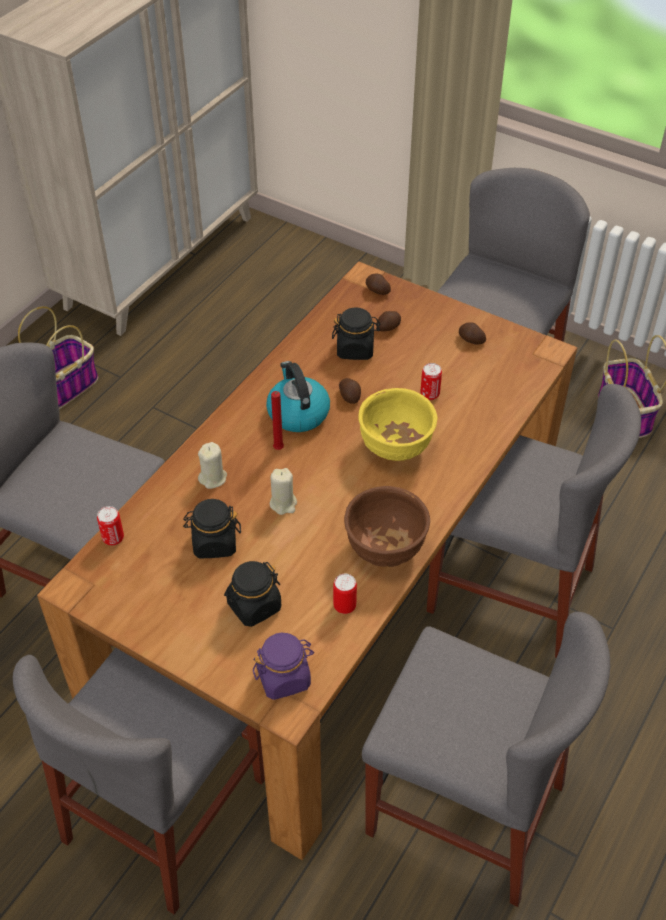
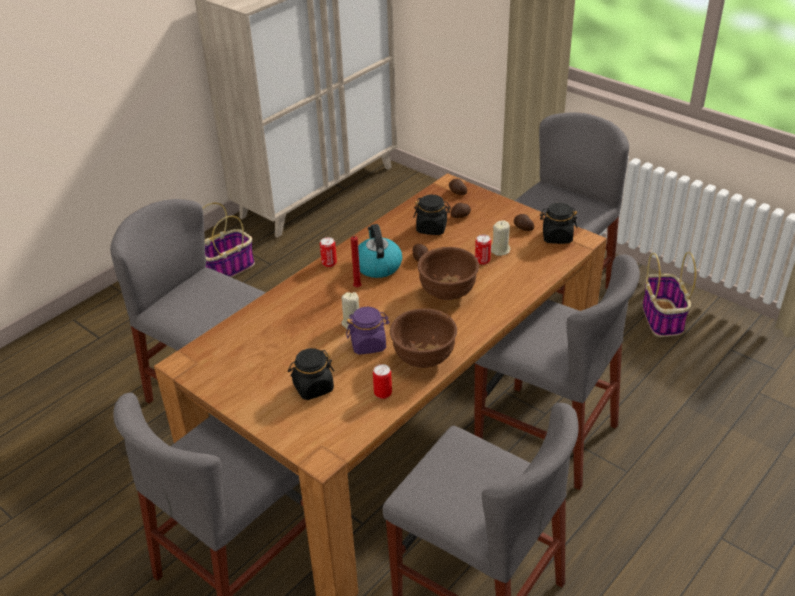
camera: 10 degrees right, 10 degrees down
can [97,506,124,546] -> can moved to [320,237,337,267]
black jar [183,499,241,558] -> black jar moved to [540,203,577,244]
beige candle [198,442,227,489] -> beige candle moved to [491,220,510,256]
purple jar [253,633,314,700] -> purple jar moved to [346,307,390,355]
yellow bowl [358,388,438,461] -> brown bowl [418,247,479,300]

